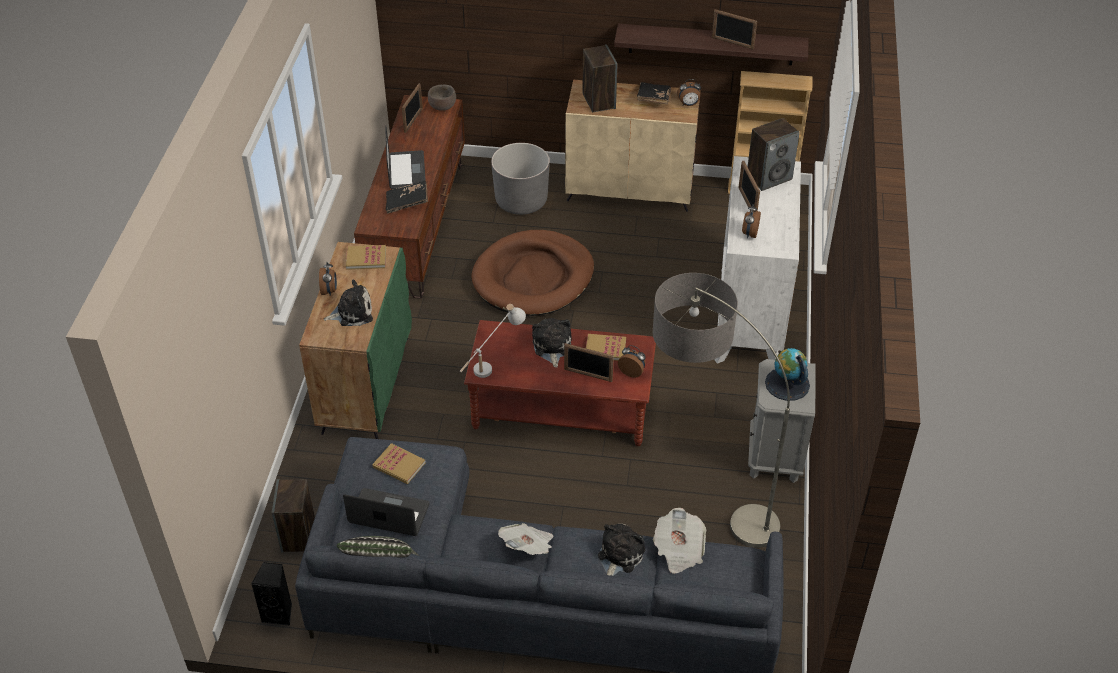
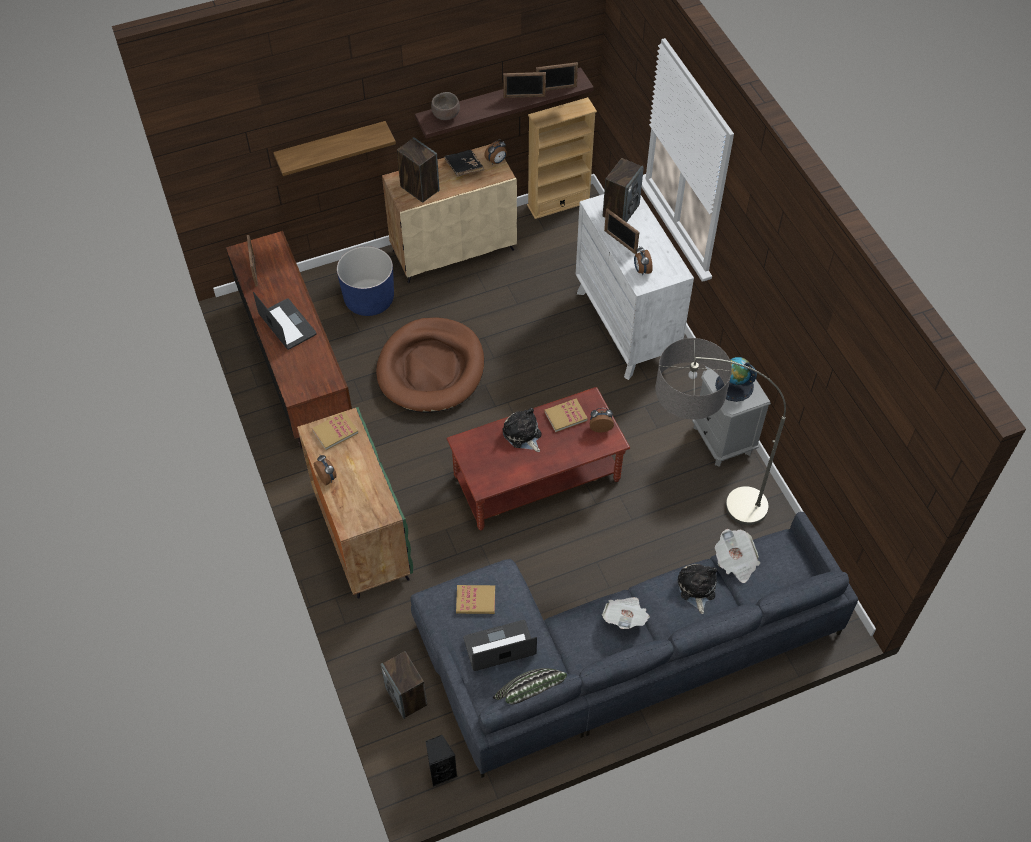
camera: 30 degrees left, 10 degrees up
plush toy [324,280,373,326] -> none
black book [386,181,428,214] -> none
brown bowl [428,85,456,111] -> brown bowl moved to [431,92,460,120]
white table lamp [460,304,526,378] -> none
grey planter [491,143,550,215] -> blue planter [337,246,394,316]
picture frame [564,343,614,382] -> picture frame moved to [536,62,578,91]
none -> shelf [273,121,396,176]

